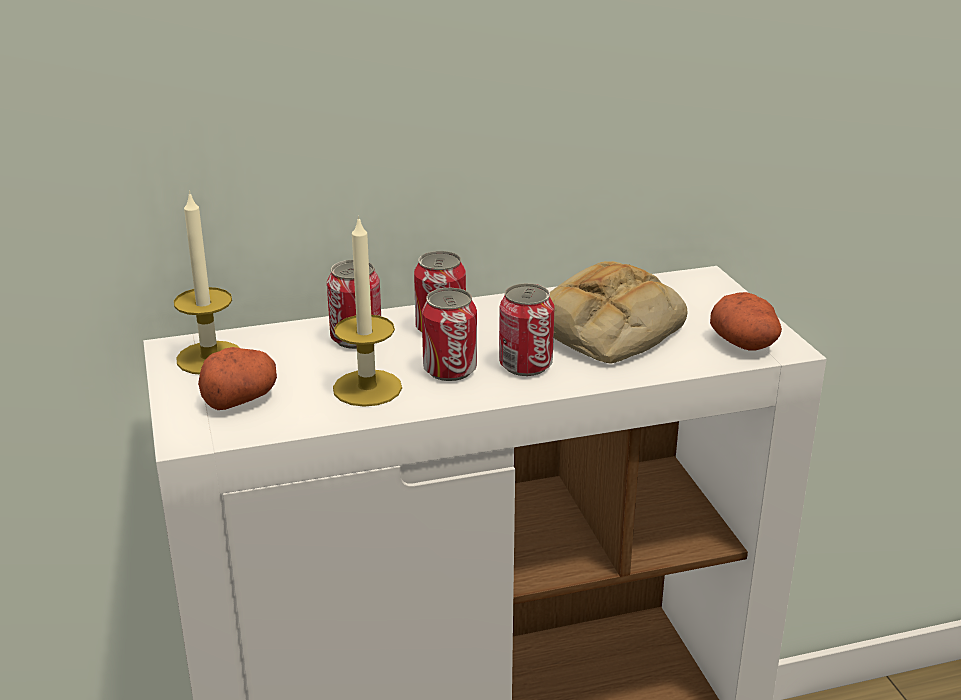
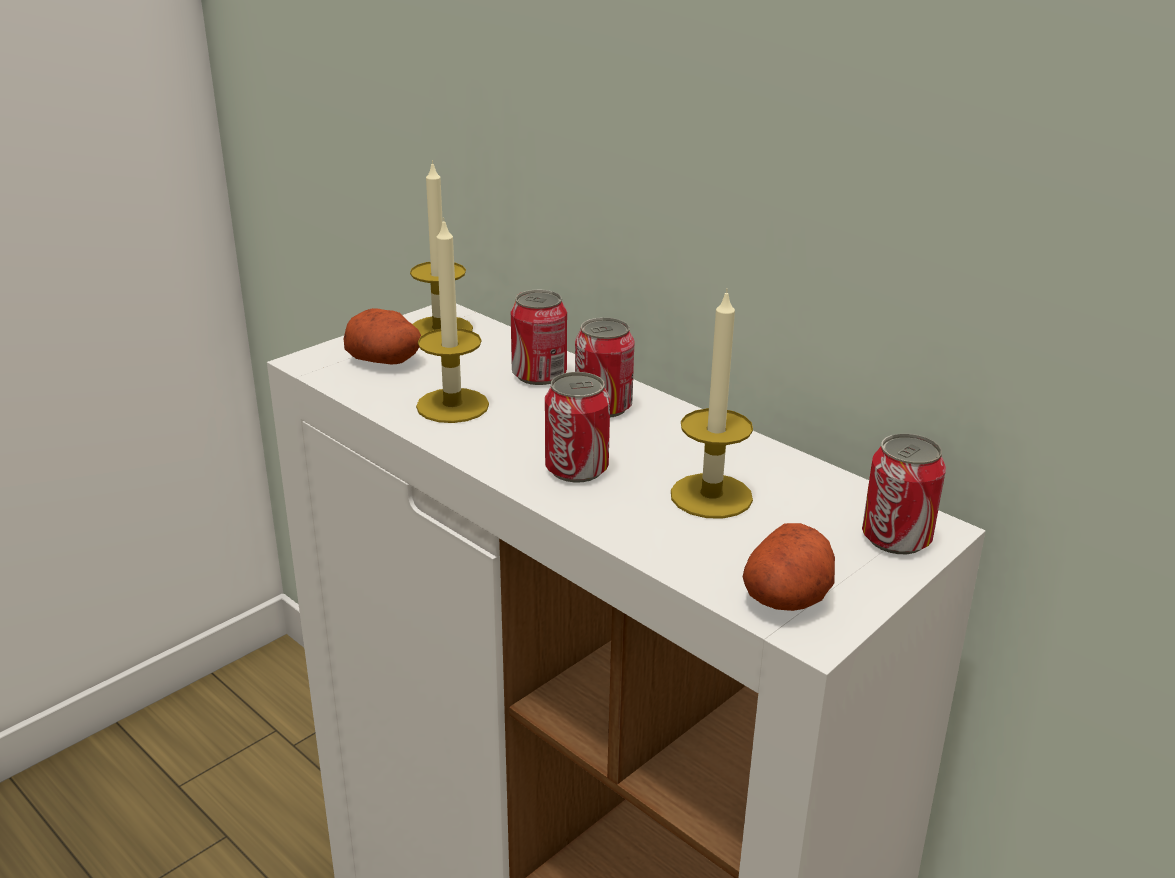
camera: 60 degrees right, 0 degrees up
can [422,288,477,381] -> can moved to [862,433,946,554]
bread [550,261,687,364] -> candle [671,288,753,519]

